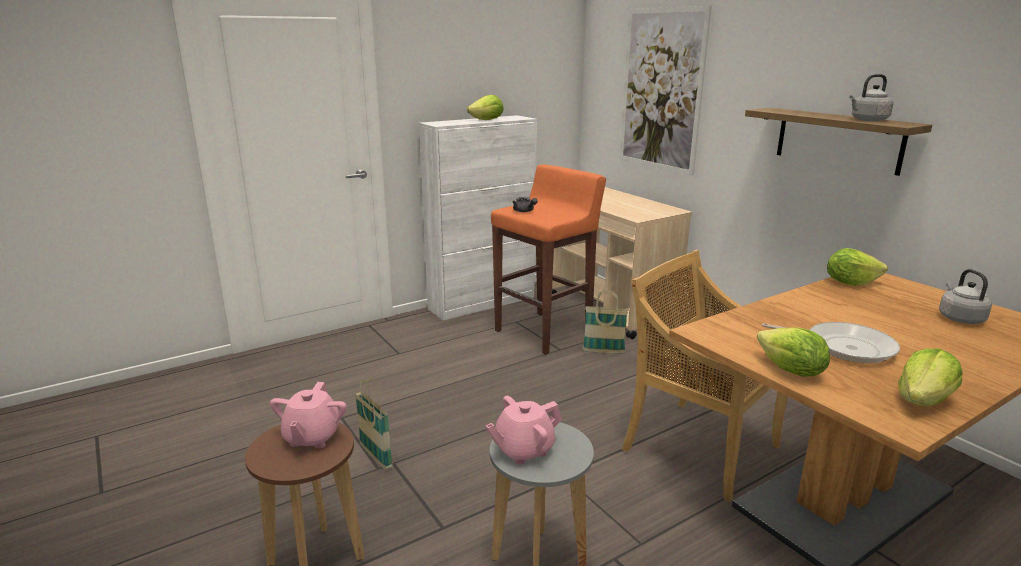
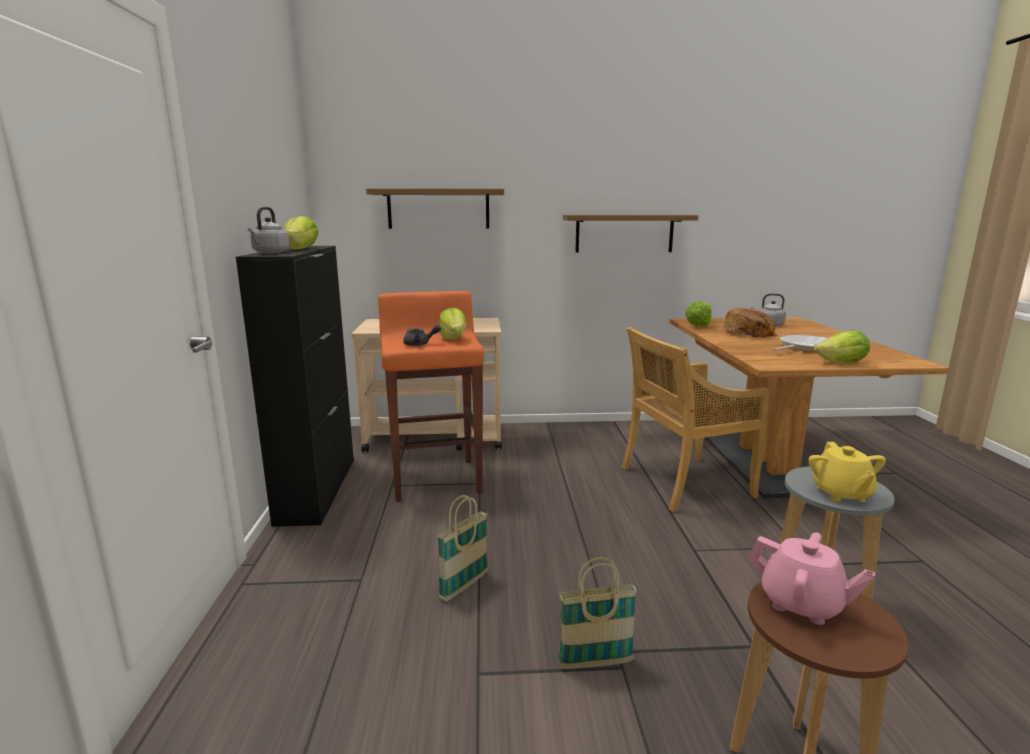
camera: 60 degrees left, 5 degrees down
white cabinet [419,115,537,321] -> black cabinet [236,246,354,527]
pink teapot [486,396,562,464] -> yellow teapot [809,442,886,502]
basket [583,290,628,354] -> basket moved to [437,495,488,602]
picture [620,6,712,175] -> shelf [366,188,504,229]
grey kettle [849,74,893,121] -> grey kettle moved to [248,207,290,254]
lettuce [898,349,963,407] -> lettuce moved to [439,308,467,340]
none -> bread [724,308,777,337]

